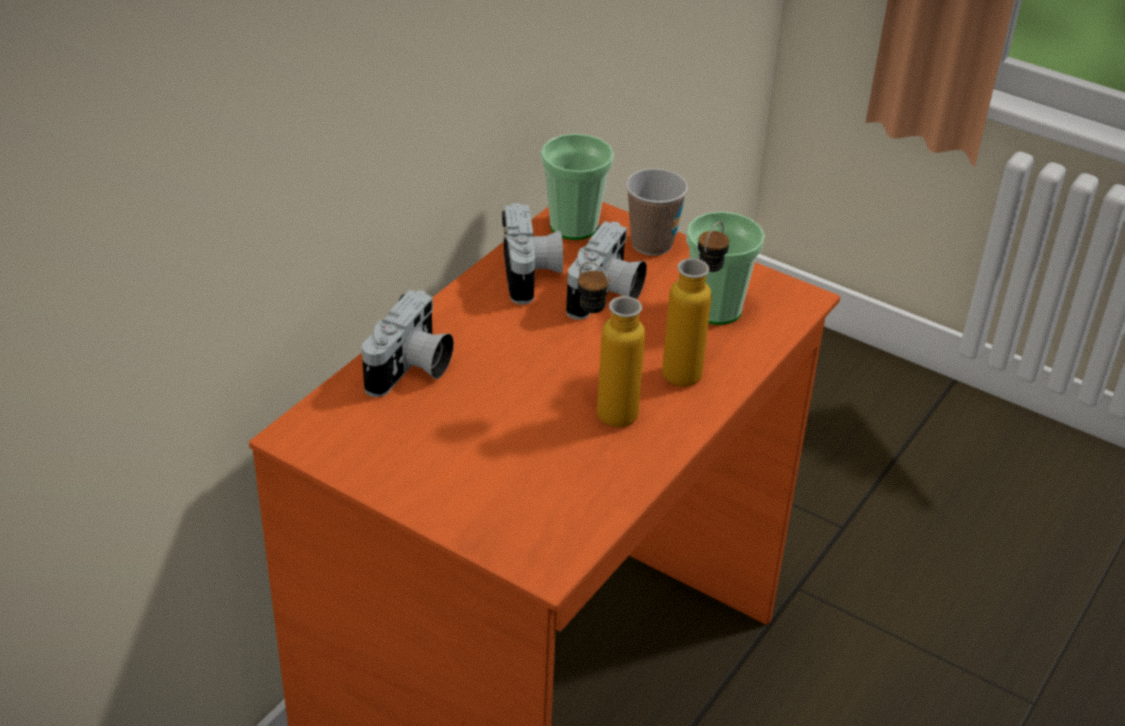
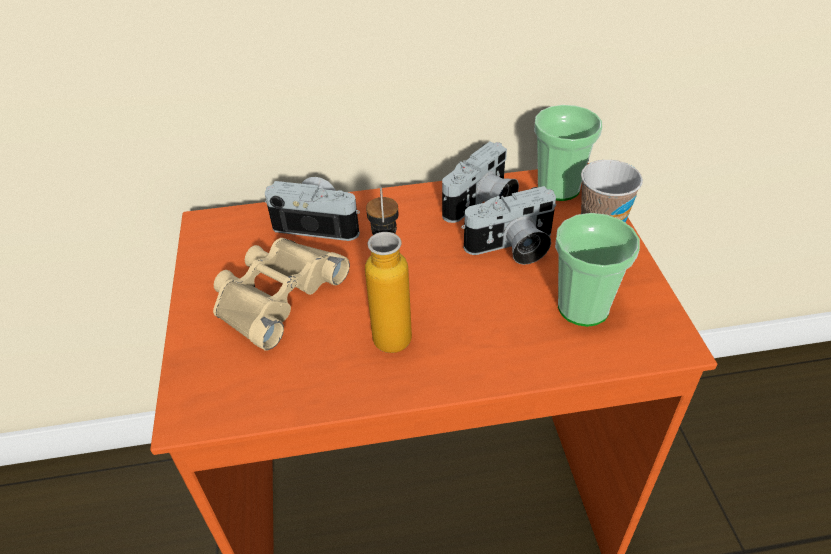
camera: 50 degrees right, 5 degrees up
camera [362,290,454,397] -> camera turned 150 degrees counterclockwise [265,177,360,241]
bottle [662,221,729,387] -> none
none -> beige binoculars [213,238,350,350]

